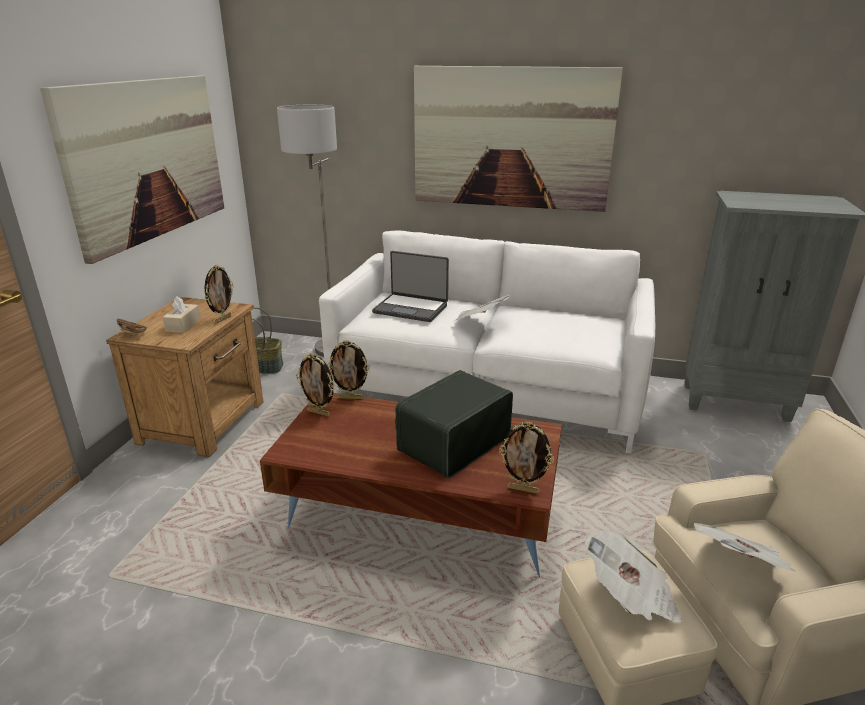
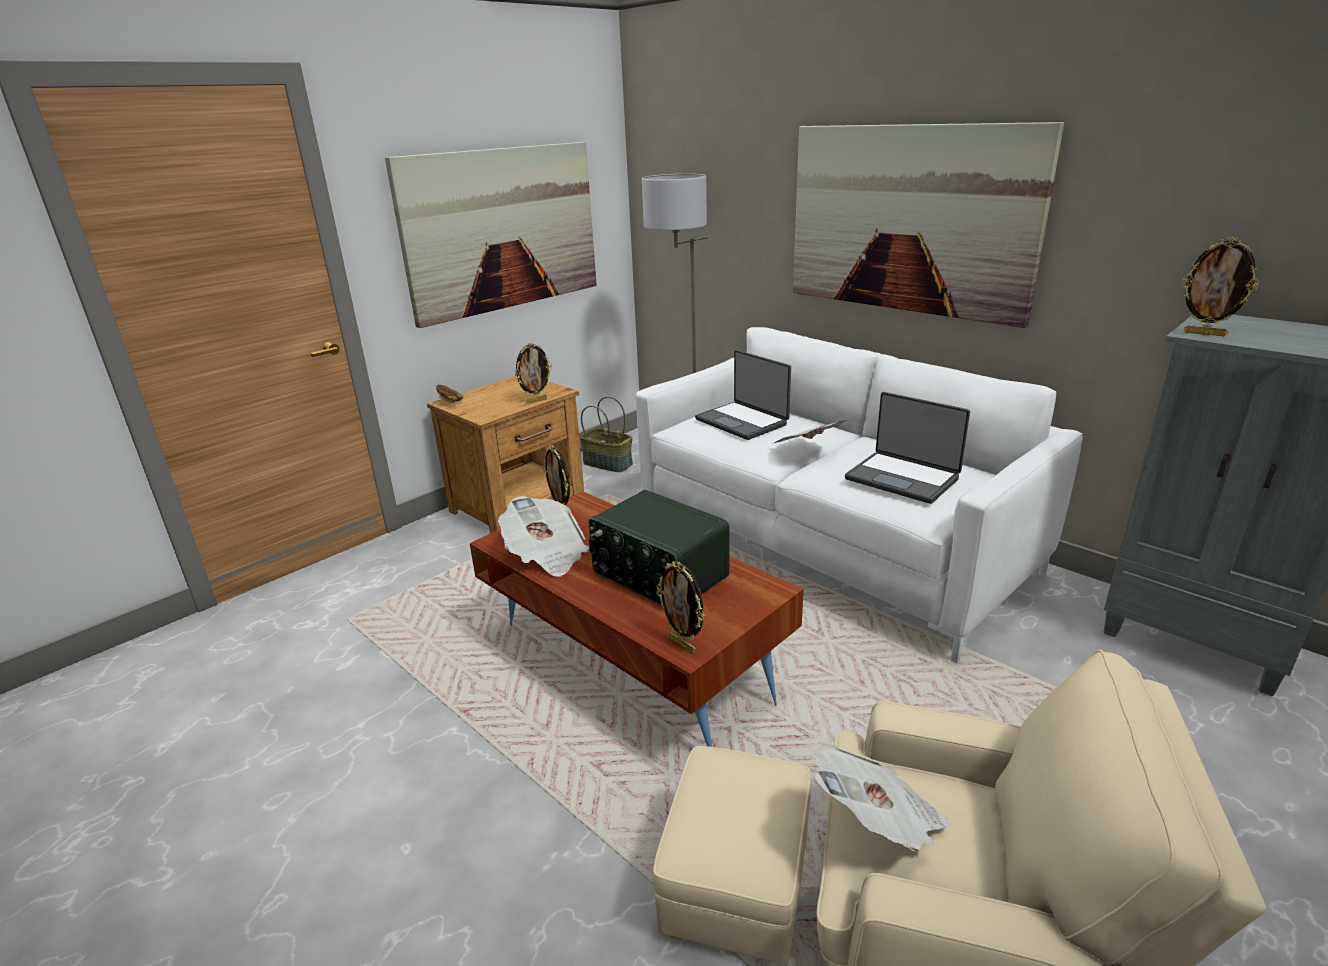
camera: 30 degrees right, 0 degrees up
beige tissue box [163,297,201,333] -> none
picture frame [327,340,370,399] -> picture frame moved to [1182,237,1259,336]
radio [395,370,513,478] -> radio turned 120 degrees counterclockwise [589,490,730,607]
newspaper [585,530,682,623] -> newspaper moved to [498,496,589,576]
none -> laptop [845,392,970,504]

